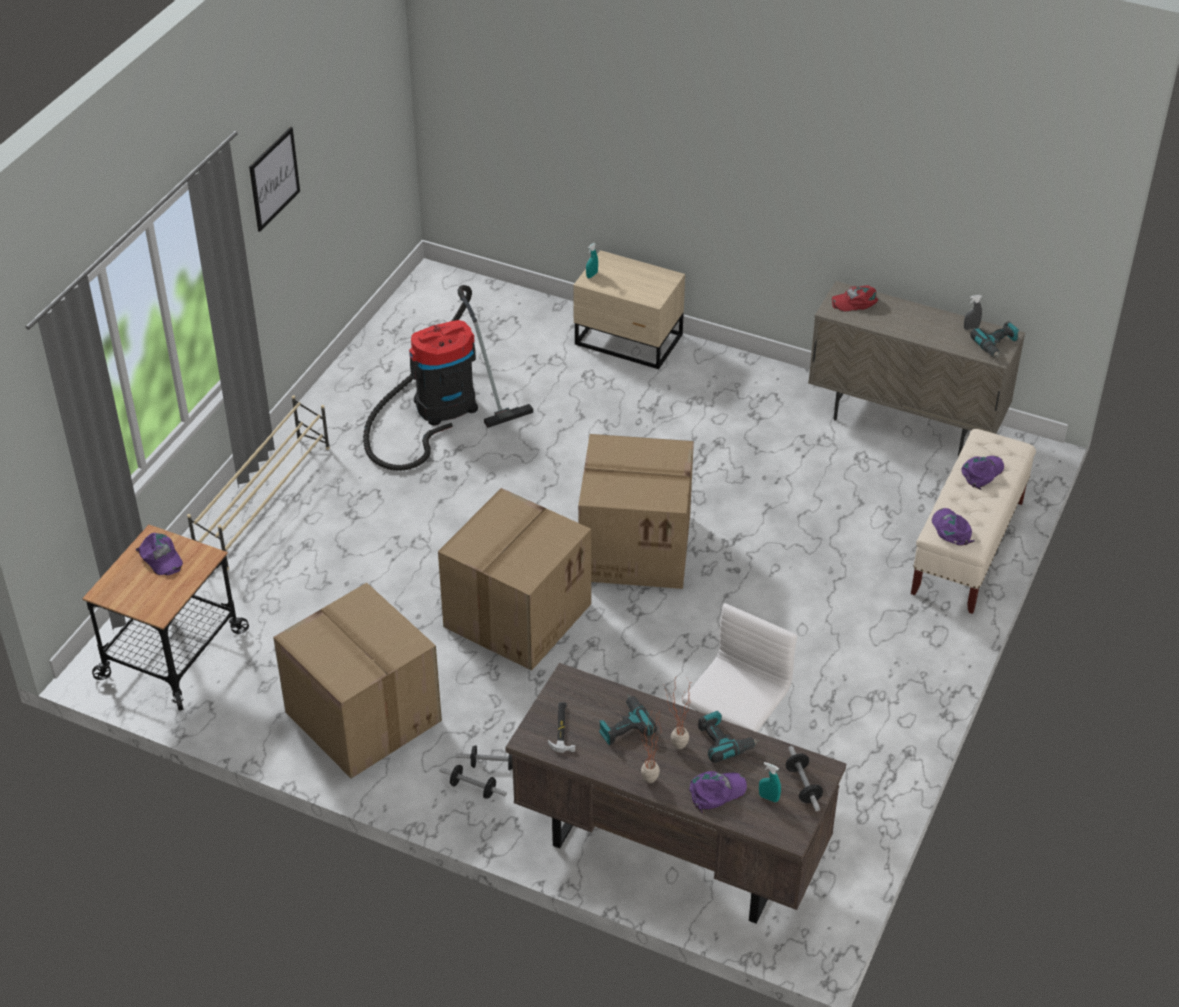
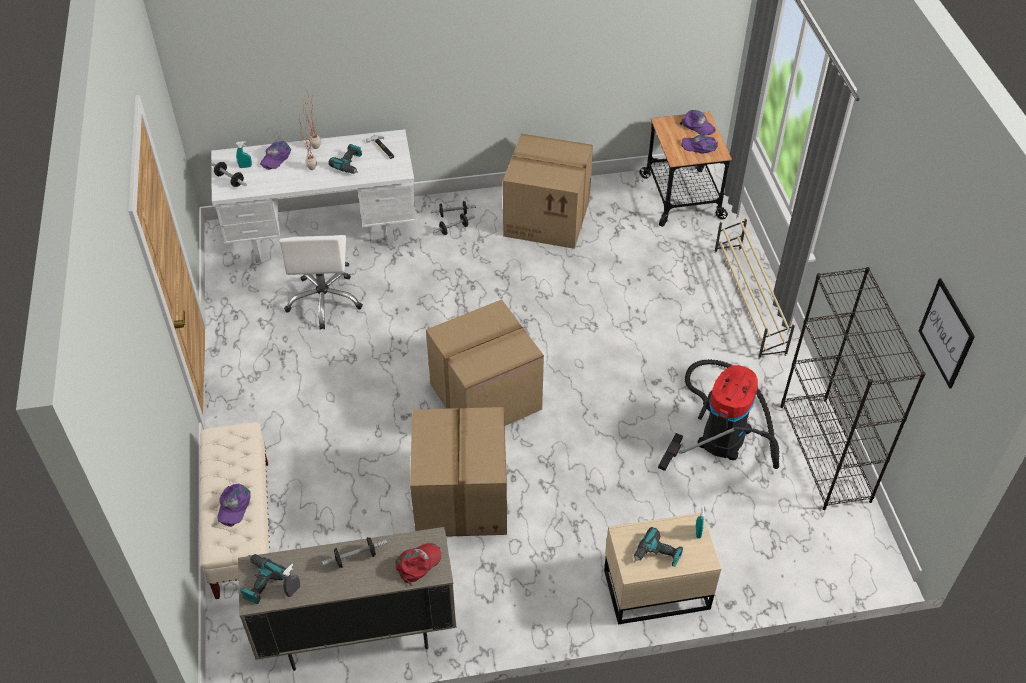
camera: 145 degrees right, 5 degrees up
picture [249,127,300,232] -> picture moved to [918,278,975,389]
cardboard box [438,488,591,671] -> cardboard box moved to [410,407,507,537]
brown desk [505,663,846,924] -> white desk [211,129,416,263]
power drill [698,711,759,763] -> power drill moved to [634,527,683,567]
purple cap [932,508,975,546] -> purple cap moved to [680,110,715,136]
none -> dumbbell [322,537,387,568]
none -> black bookcase [780,267,926,510]

